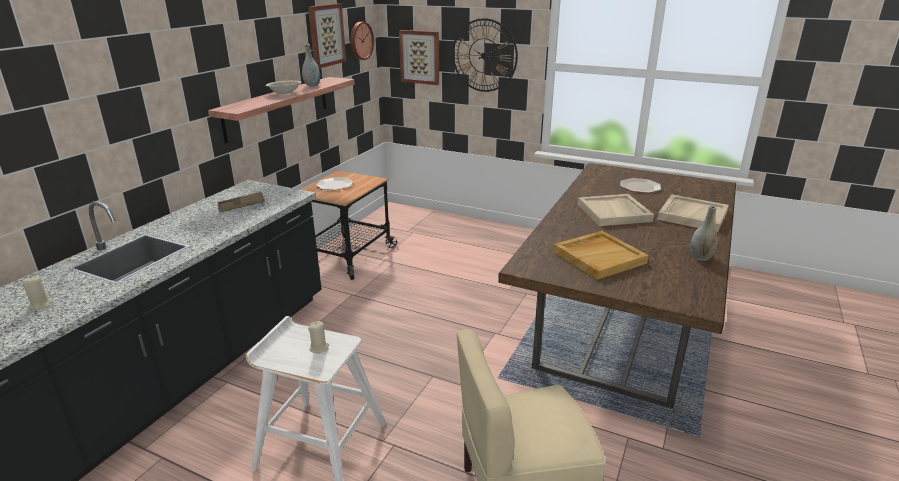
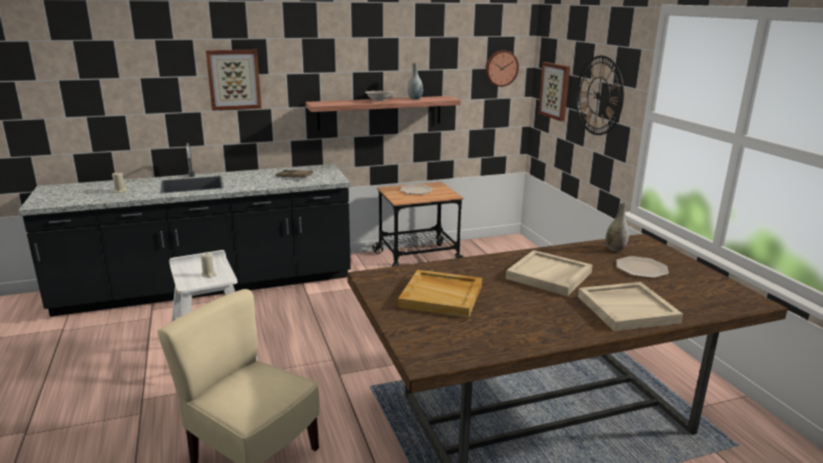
camera: 45 degrees right, 5 degrees down
picture [308,3,346,68] -> picture moved to [206,50,261,111]
grey vase [690,206,718,261] -> grey vase moved to [605,202,629,252]

